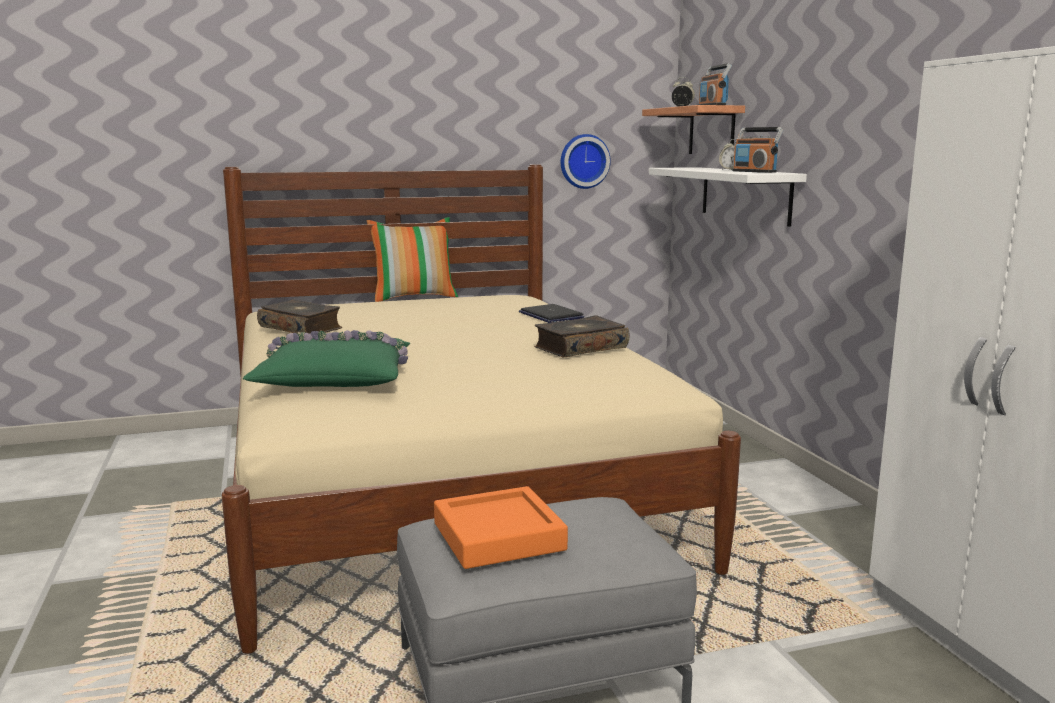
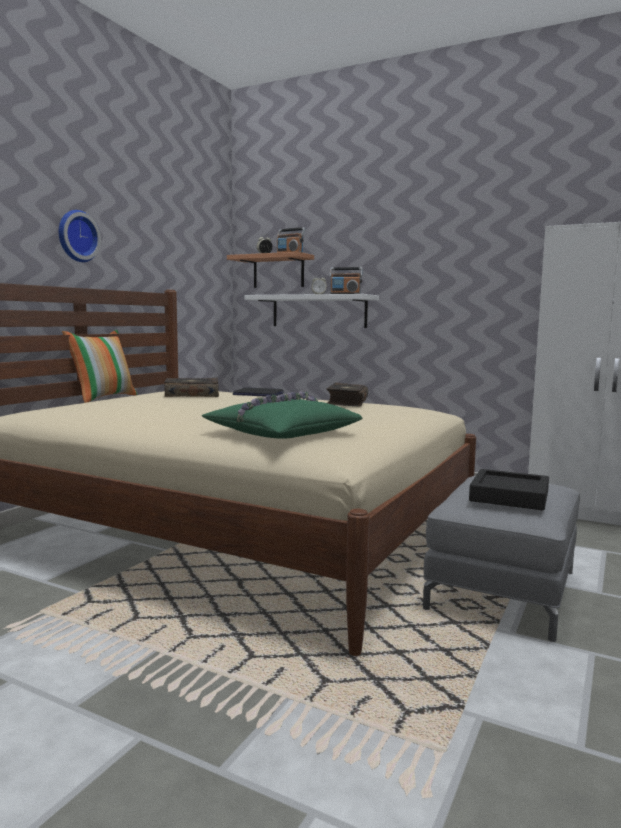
camera: 45 degrees left, 5 degrees down
book [257,299,342,334] -> book moved to [164,378,219,397]
orange tray [434,486,568,569] -> black tray [469,469,549,510]
wall clock [561,134,611,189] -> wall clock moved to [59,210,101,262]

